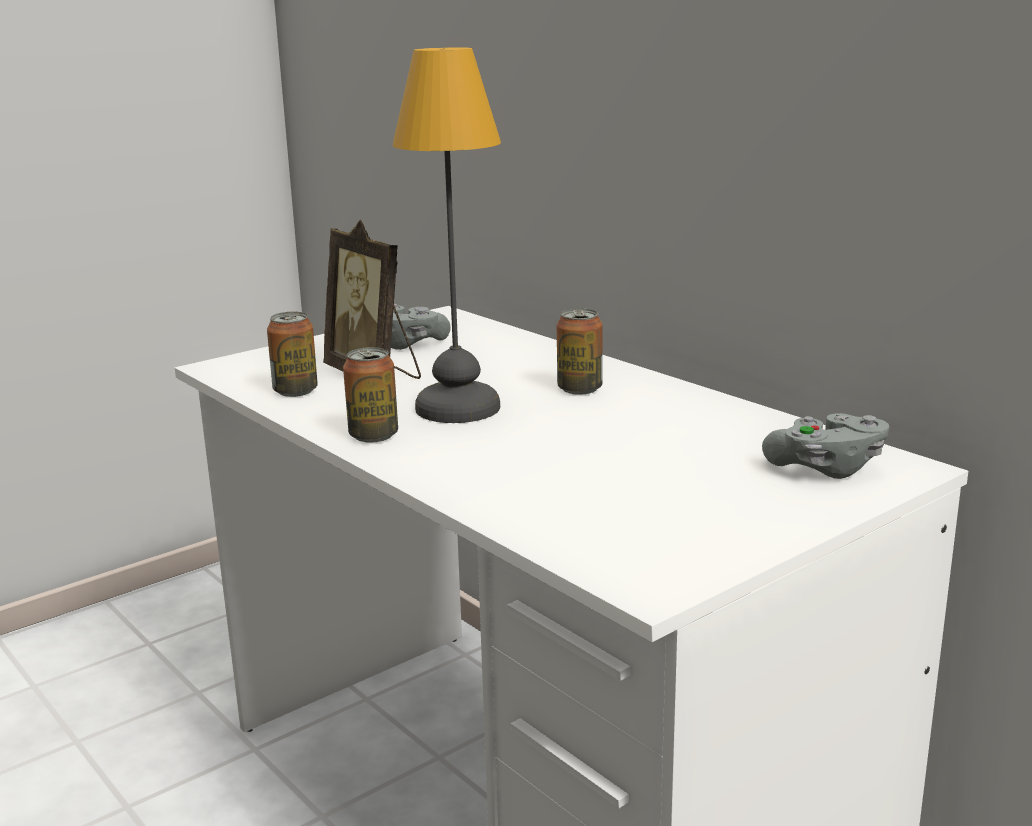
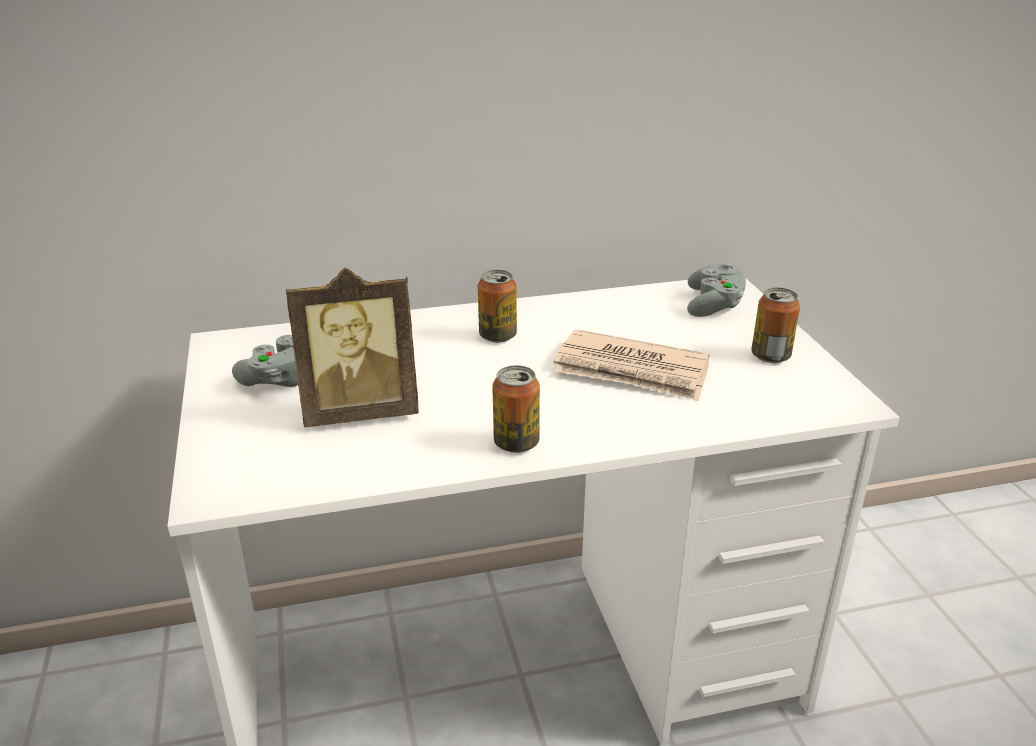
camera: 65 degrees left, 10 degrees up
can [267,312,318,397] -> can moved to [751,287,800,363]
table lamp [393,47,501,423] -> none
none -> newspaper [554,329,710,401]

